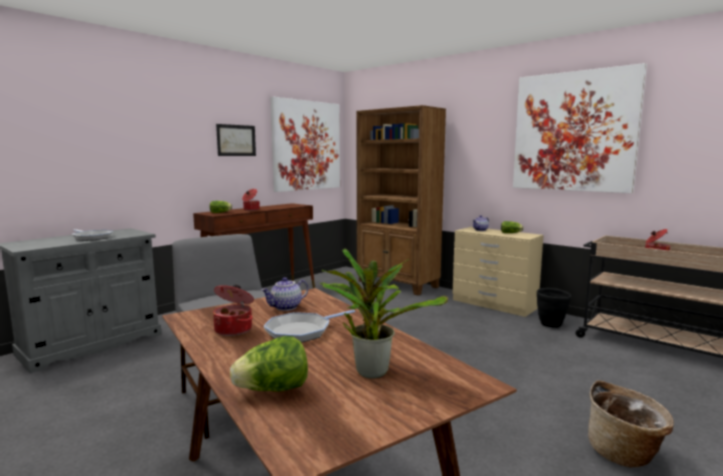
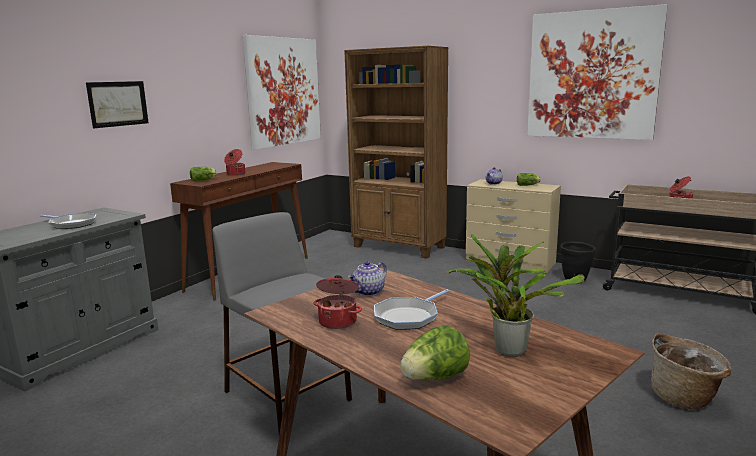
camera: 10 degrees left, 5 degrees up
picture [216,124,256,156] -> picture moved to [86,81,149,128]

